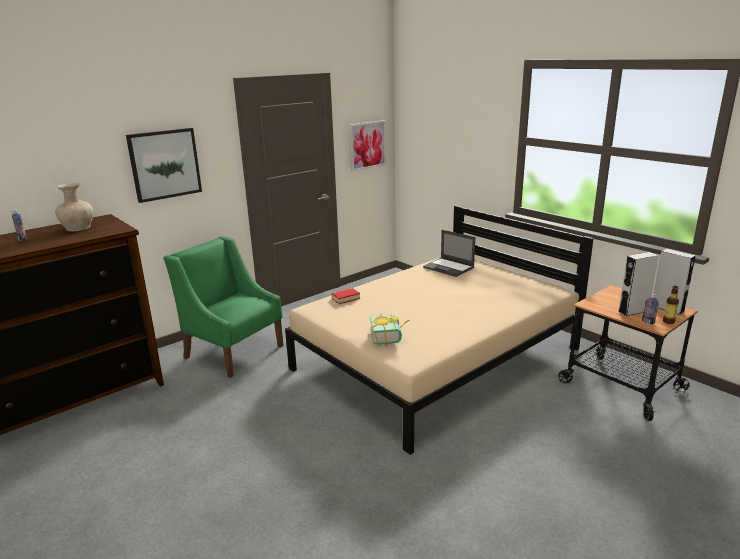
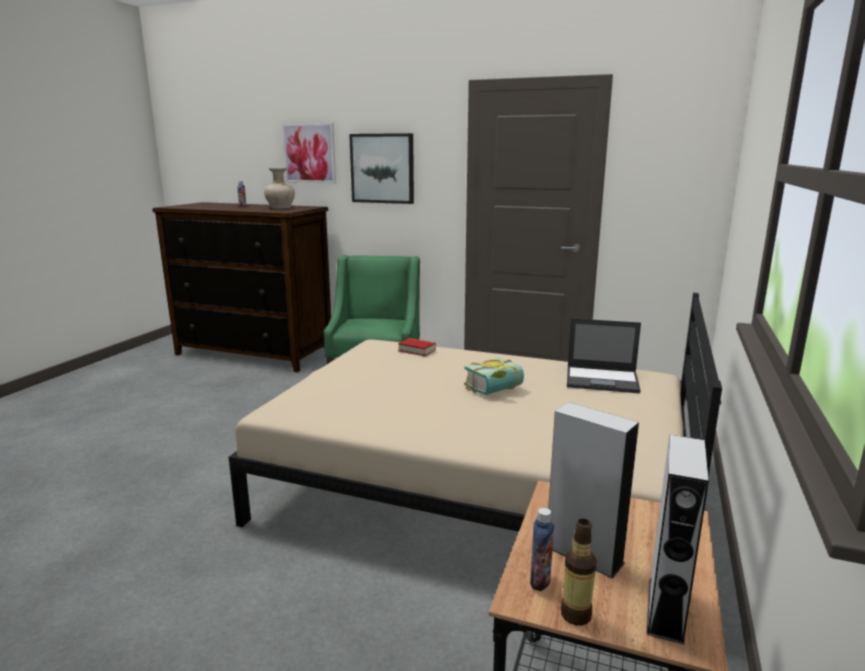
camera: 60 degrees right, 5 degrees down
picture [349,120,386,171] -> picture moved to [282,123,336,183]
book [370,314,409,346] -> book moved to [464,358,524,395]
laptop [423,230,475,277] -> laptop turned 90 degrees counterclockwise [567,318,641,393]

